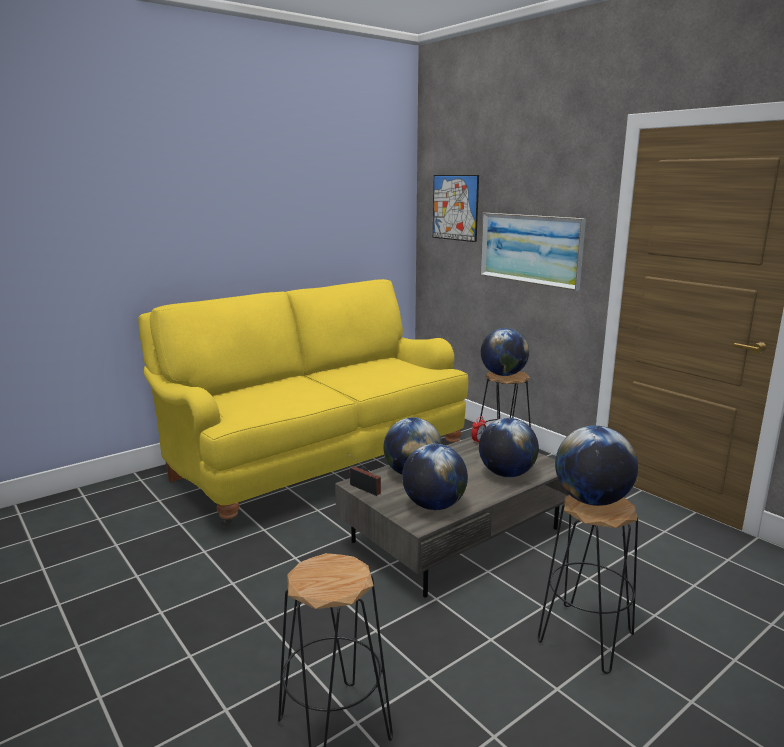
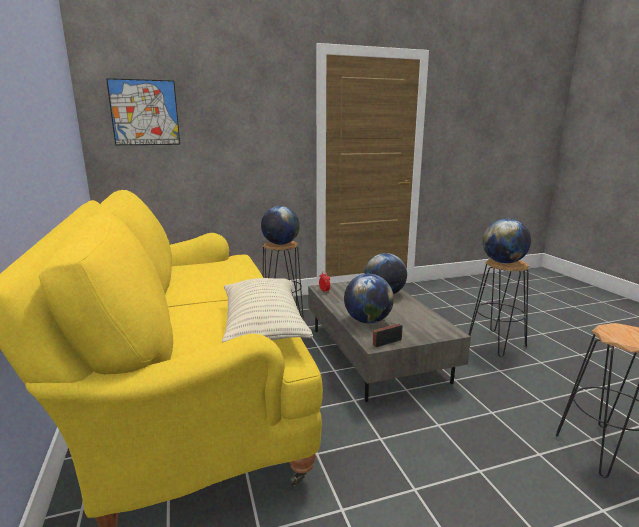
camera: 70 degrees left, 0 degrees up
globe [402,444,468,510] -> none
picture [480,213,586,291] -> none
none -> pillow [222,278,313,343]

